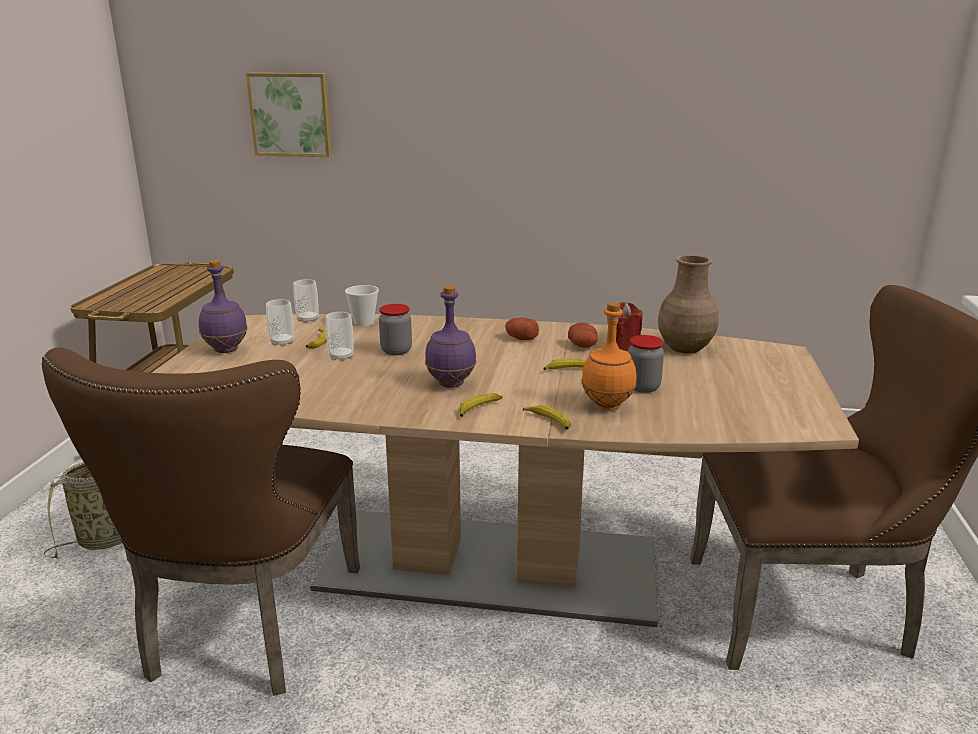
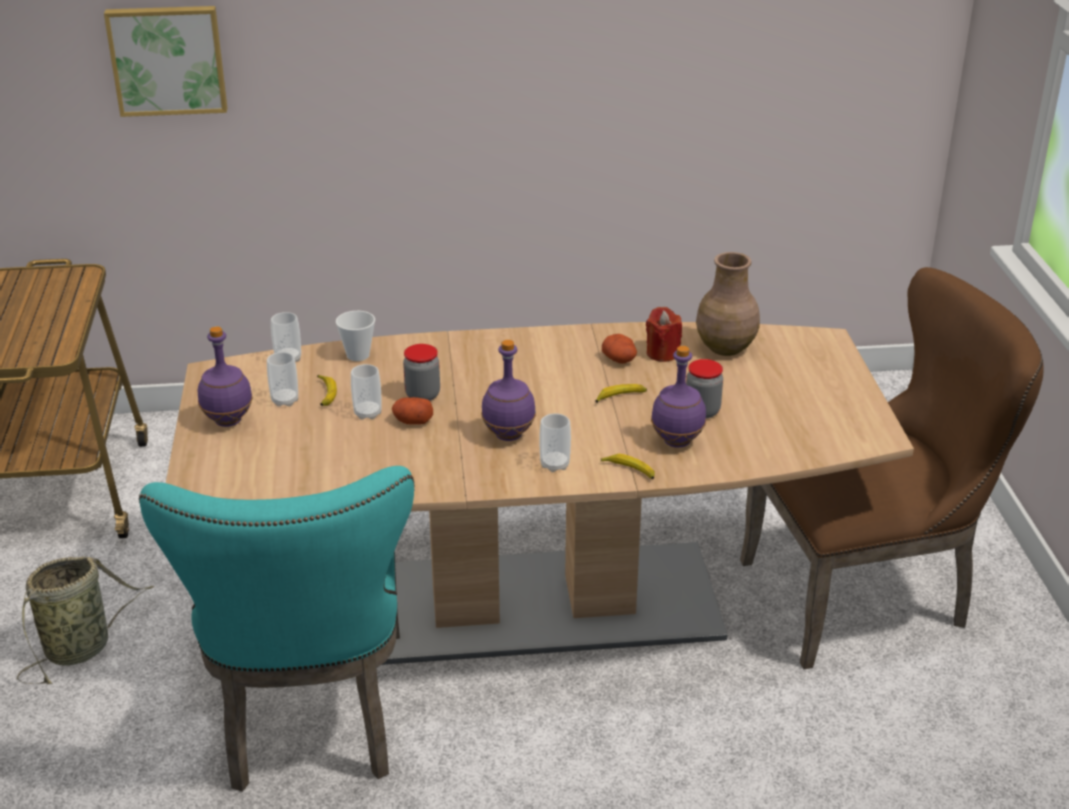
camera: 15 degrees left, 10 degrees up
brown chair [42,347,360,696] -> turquoise chair [139,466,414,792]
banana [460,393,502,417] -> cup [540,413,571,472]
potato [505,318,539,340] -> potato moved to [392,397,433,425]
orange bottle [582,302,637,410] -> purple bottle [651,346,706,448]

